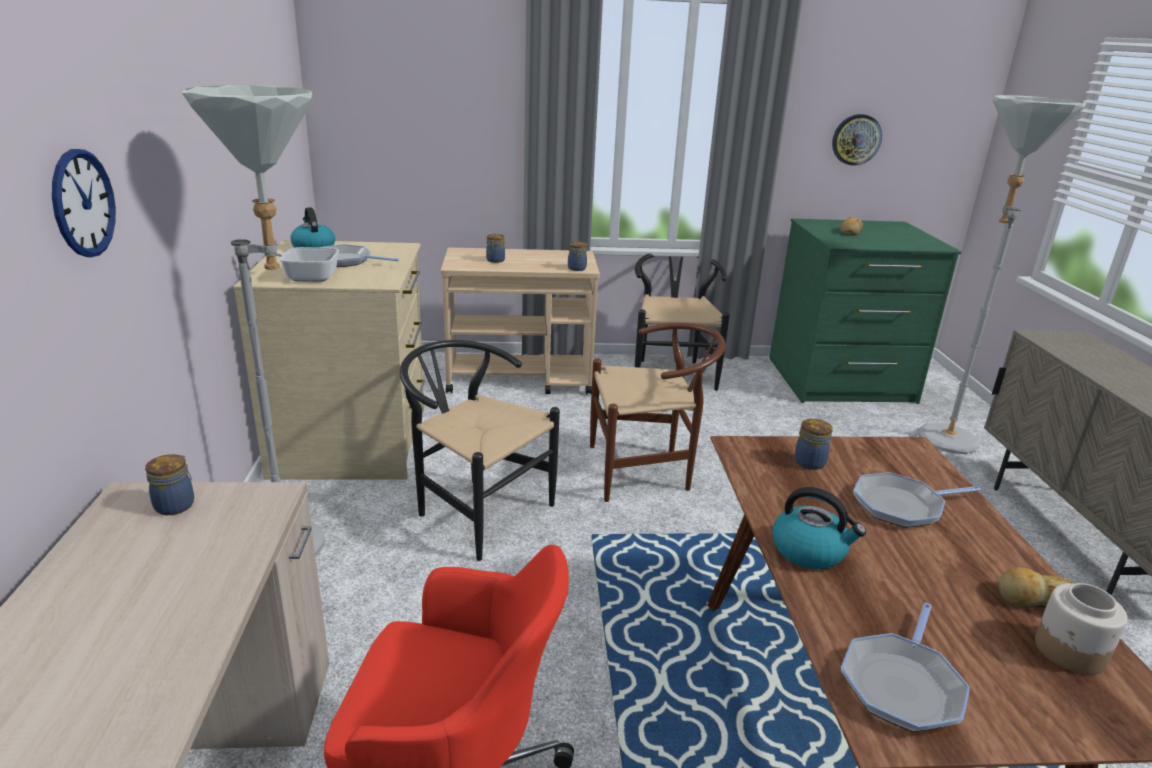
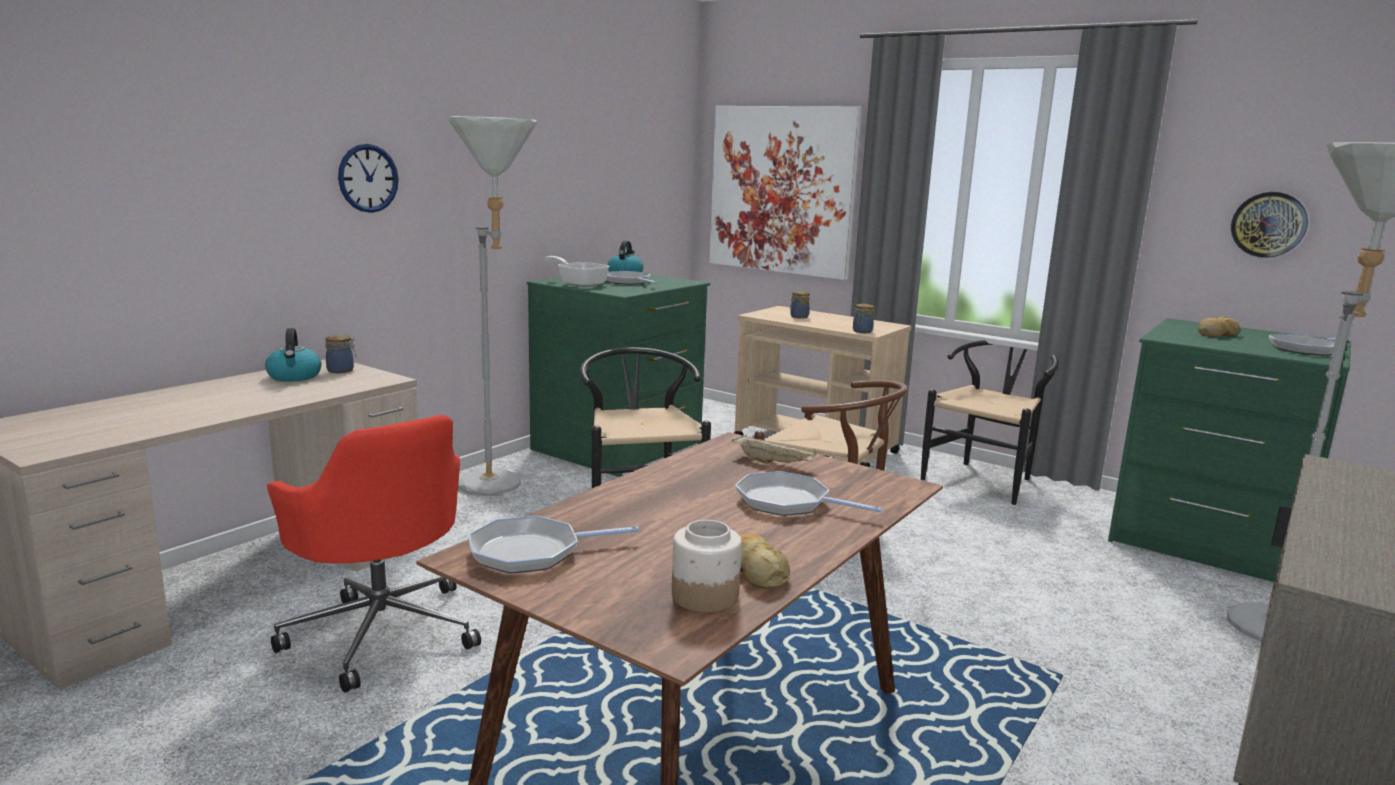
camera: 40 degrees right, 10 degrees down
beige dresser [233,240,425,479] -> green dresser [527,271,710,477]
kettle [772,487,866,569] -> kettle moved to [265,328,321,382]
jar [794,419,833,470] -> beige tray [731,435,817,464]
none -> picture [709,106,862,280]
none -> frying pan [1269,334,1349,356]

